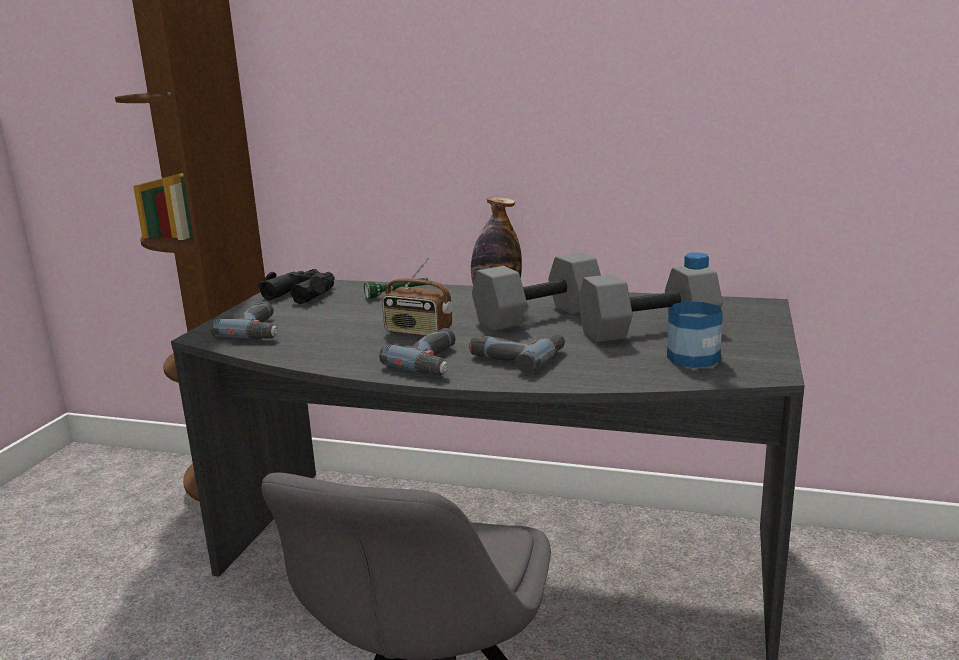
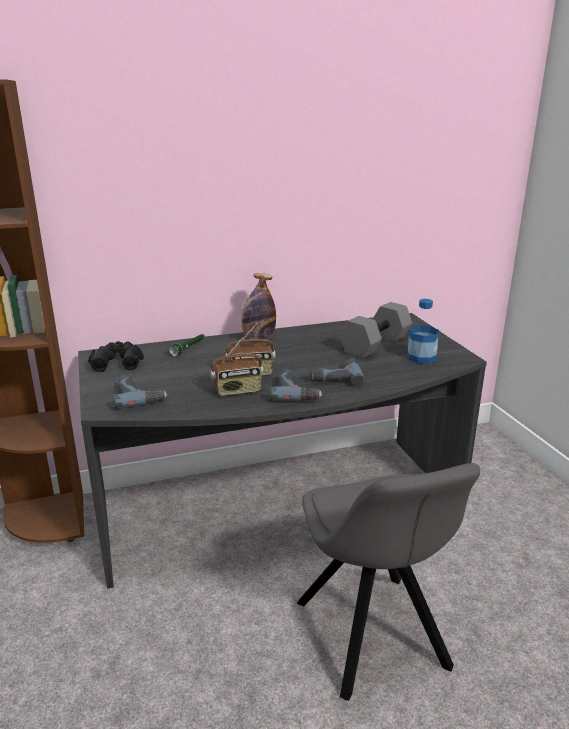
camera: 35 degrees left, 5 degrees up
grey dumbbell [472,252,601,331] -> none
none -> radio [210,337,263,396]

